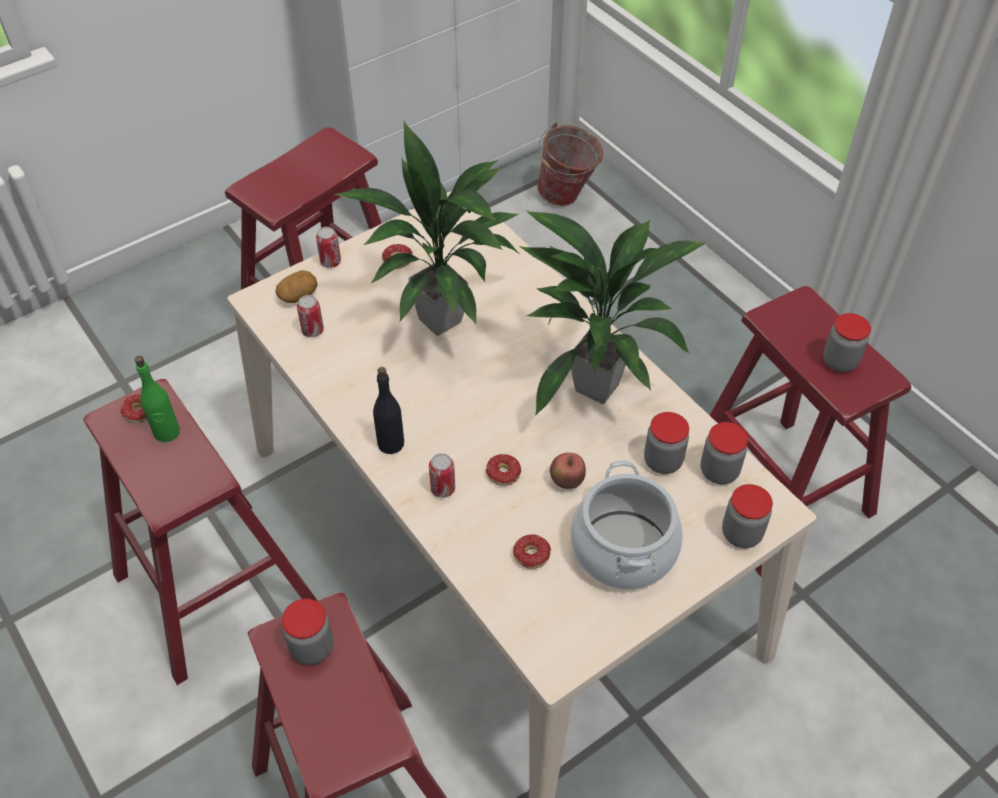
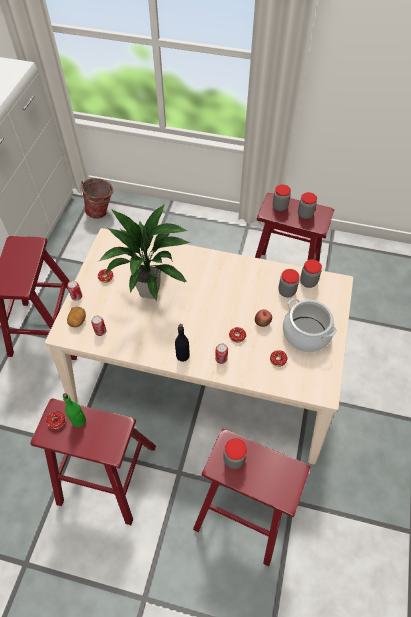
camera: 40 degrees left, 5 degrees up
potted plant [520,210,707,416] -> none
jar [722,484,773,548] -> jar moved to [273,185,291,211]

